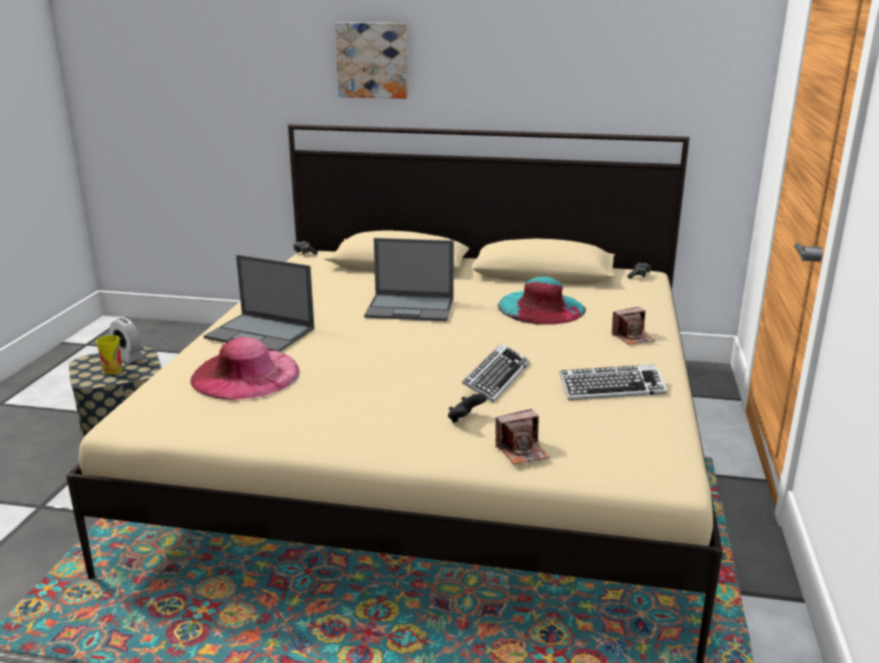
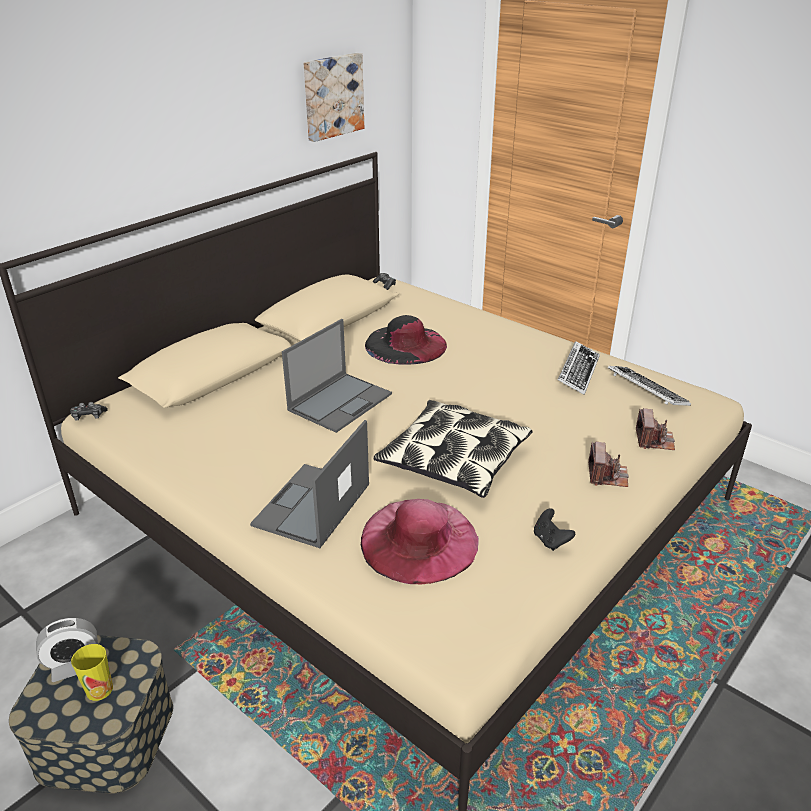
camera: 60 degrees left, 10 degrees up
laptop [204,255,315,352] -> laptop turned 150 degrees clockwise [250,420,369,548]
picture [335,22,408,99] -> picture moved to [303,53,364,142]
black game controller [448,393,487,423] -> black game controller moved to [534,508,575,551]
keyboard [462,343,530,403] -> keyboard moved to [608,366,691,406]
turquoise hat [498,277,586,325] -> black hat [365,315,447,365]
camera [612,307,655,345] -> camera moved to [588,442,629,487]
none -> pillow [373,400,532,498]

